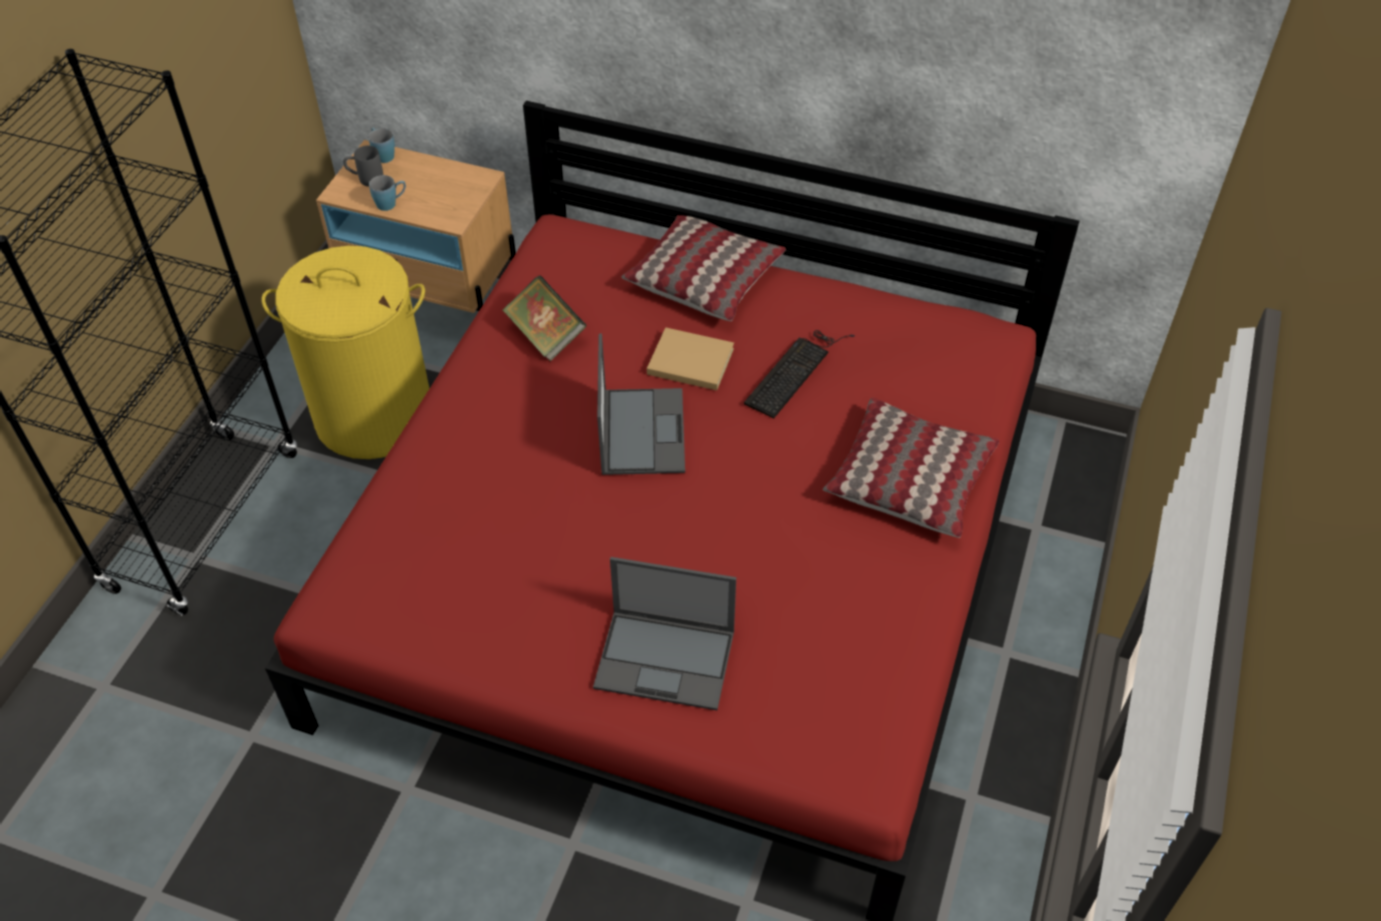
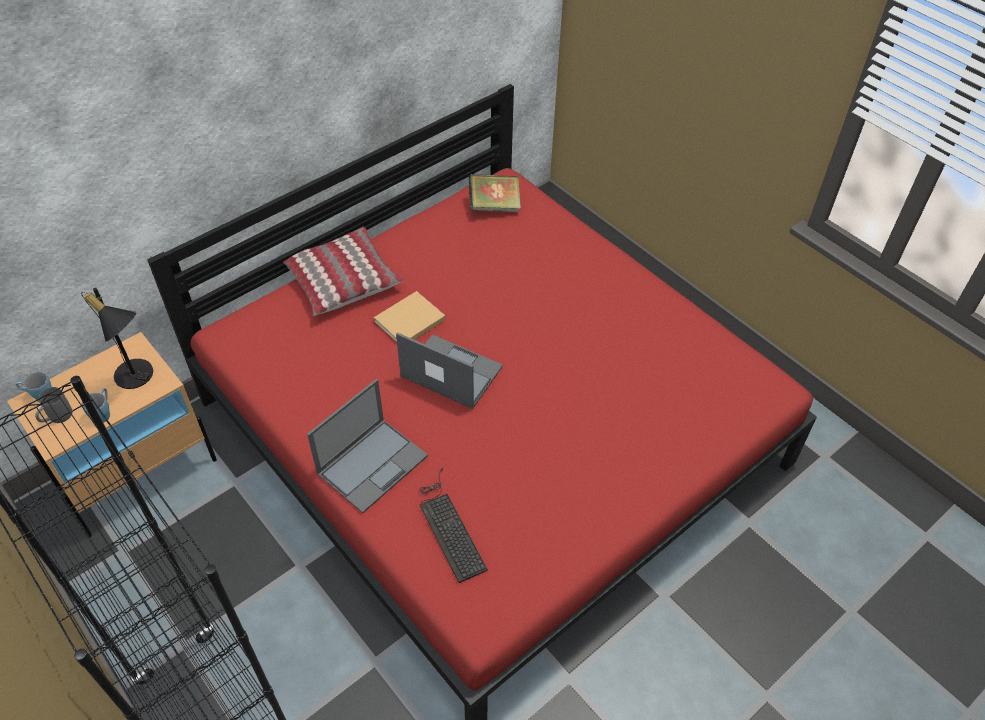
camera: 60 degrees left, 0 degrees up
yellow laundry basket [262,246,430,459] -> none
book [502,276,587,361] -> book moved to [469,174,521,212]
laptop [593,557,736,710] -> laptop moved to [307,379,428,513]
keyboard [744,330,855,418] -> keyboard moved to [420,468,488,583]
pillow [823,398,999,538] -> none
none -> black table lamp [81,287,153,389]

